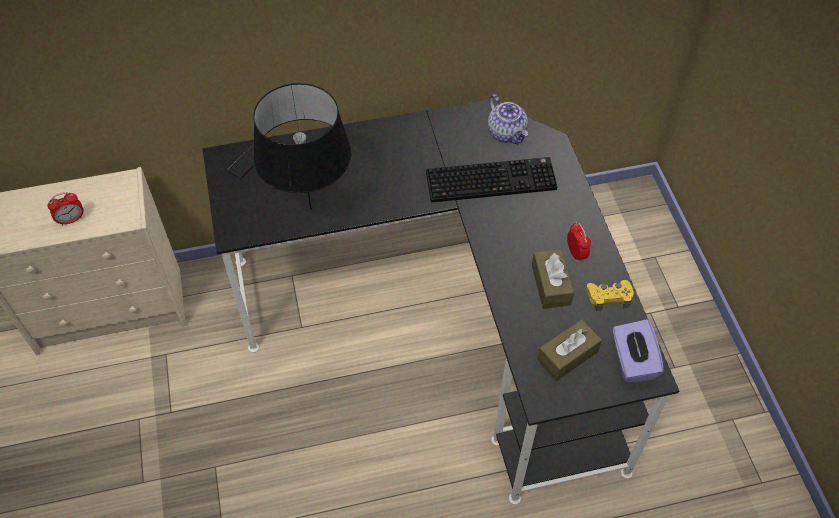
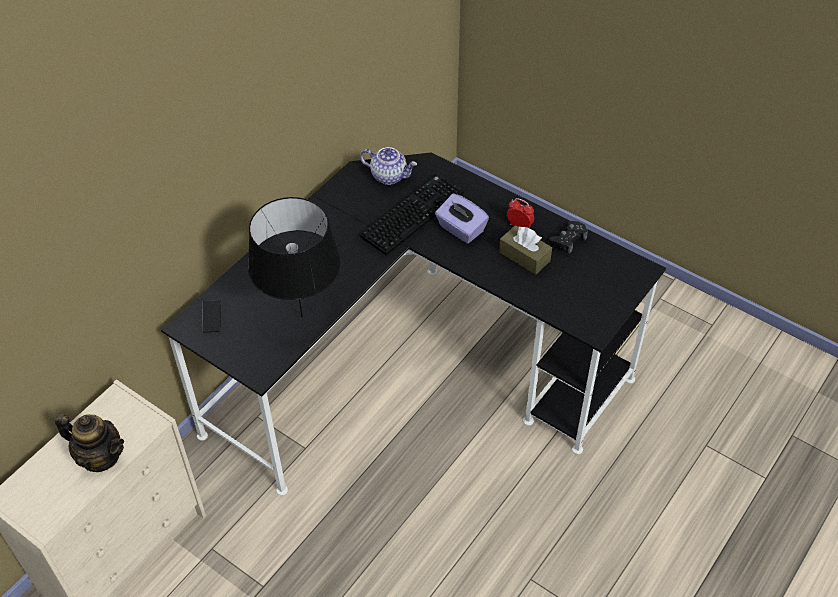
camera: 40 degrees left, 5 degrees down
alarm clock [47,192,84,226] -> teapot [55,414,124,472]
brown tissue box [537,319,602,381] -> none
yellow game controller [586,280,634,311] -> black game controller [549,221,588,254]
purple tissue box [613,319,664,383] -> purple tissue box moved to [435,194,489,244]

